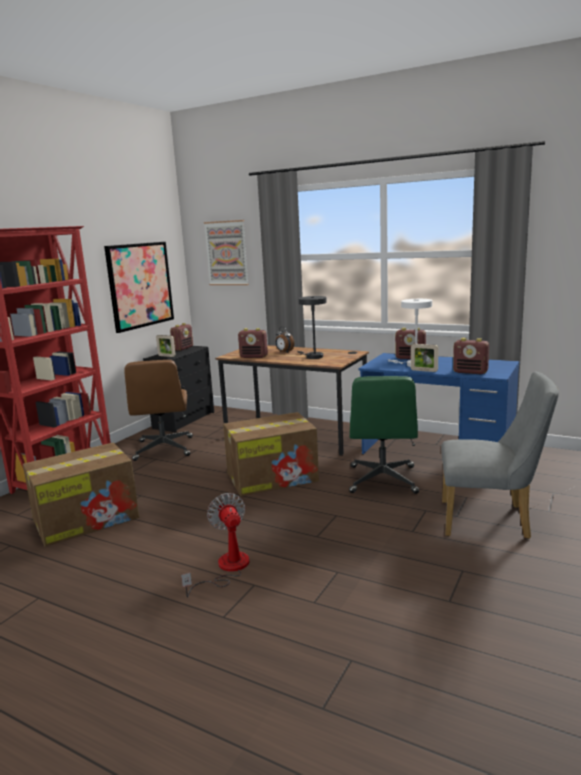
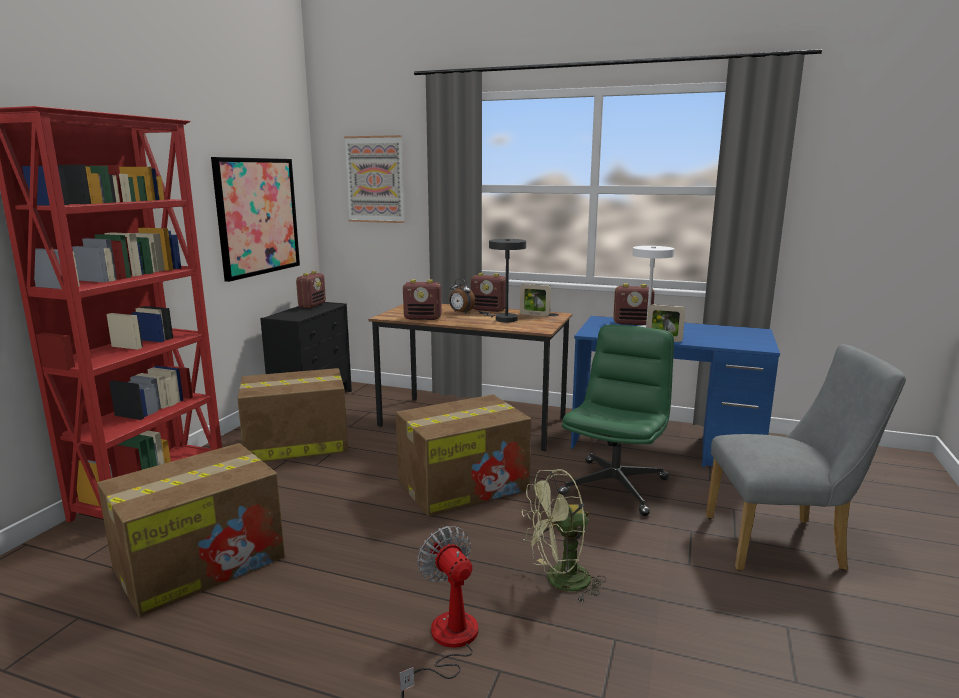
camera: 10 degrees left, 0 degrees up
brown office chair [124,360,193,461] -> cardboard box [237,368,348,462]
picture frame [156,335,176,357] -> picture frame moved to [520,284,551,316]
green office chair [349,376,419,494] -> green office chair turned 150 degrees counterclockwise [558,325,674,516]
radio [453,338,489,374] -> radio moved to [471,273,506,312]
none -> green fan [522,469,606,603]

